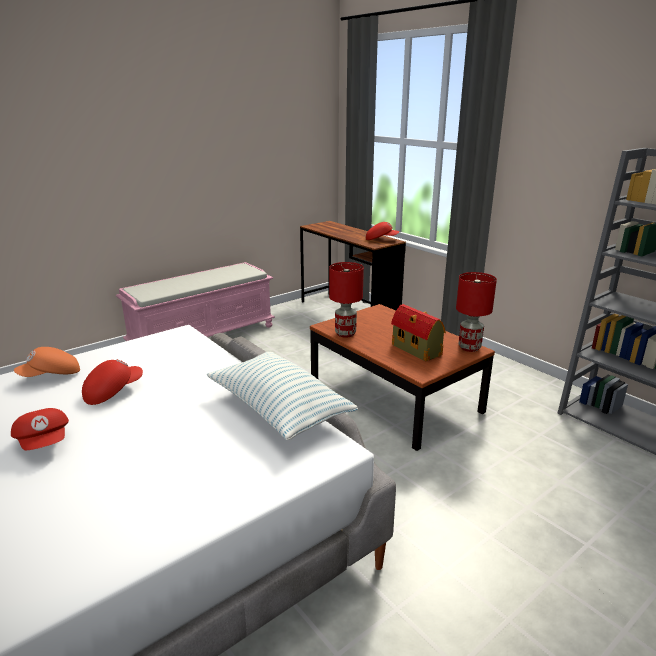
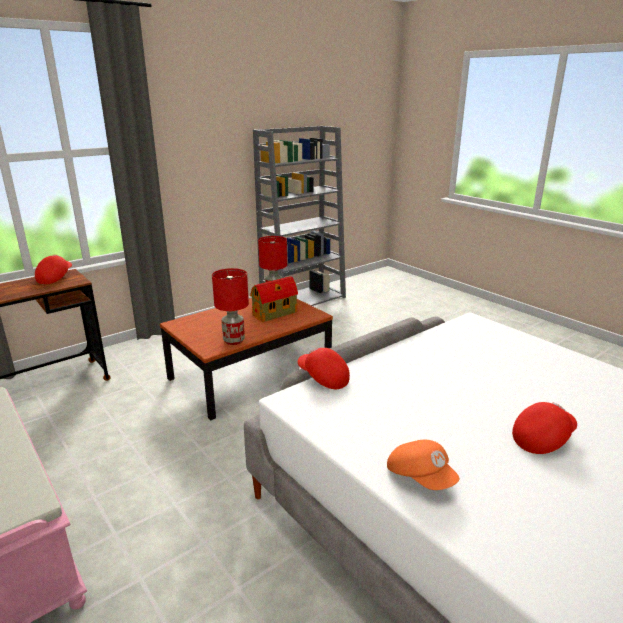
camera: 90 degrees left, 0 degrees up
red cap [82,359,143,405] -> red cap moved to [298,348,350,389]
pillow [207,352,358,440] -> none

